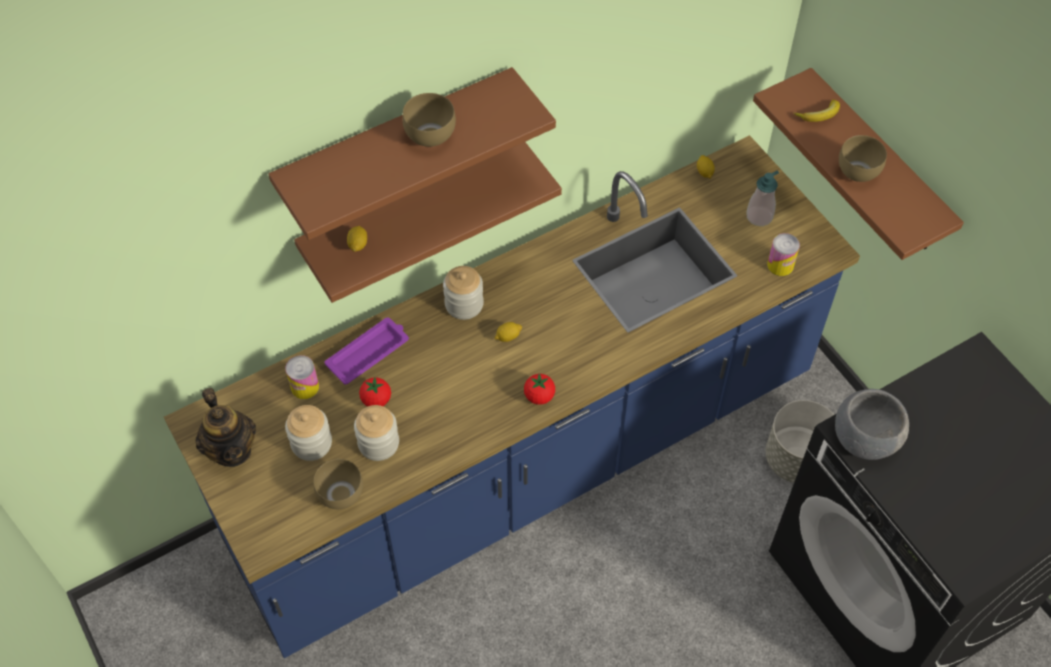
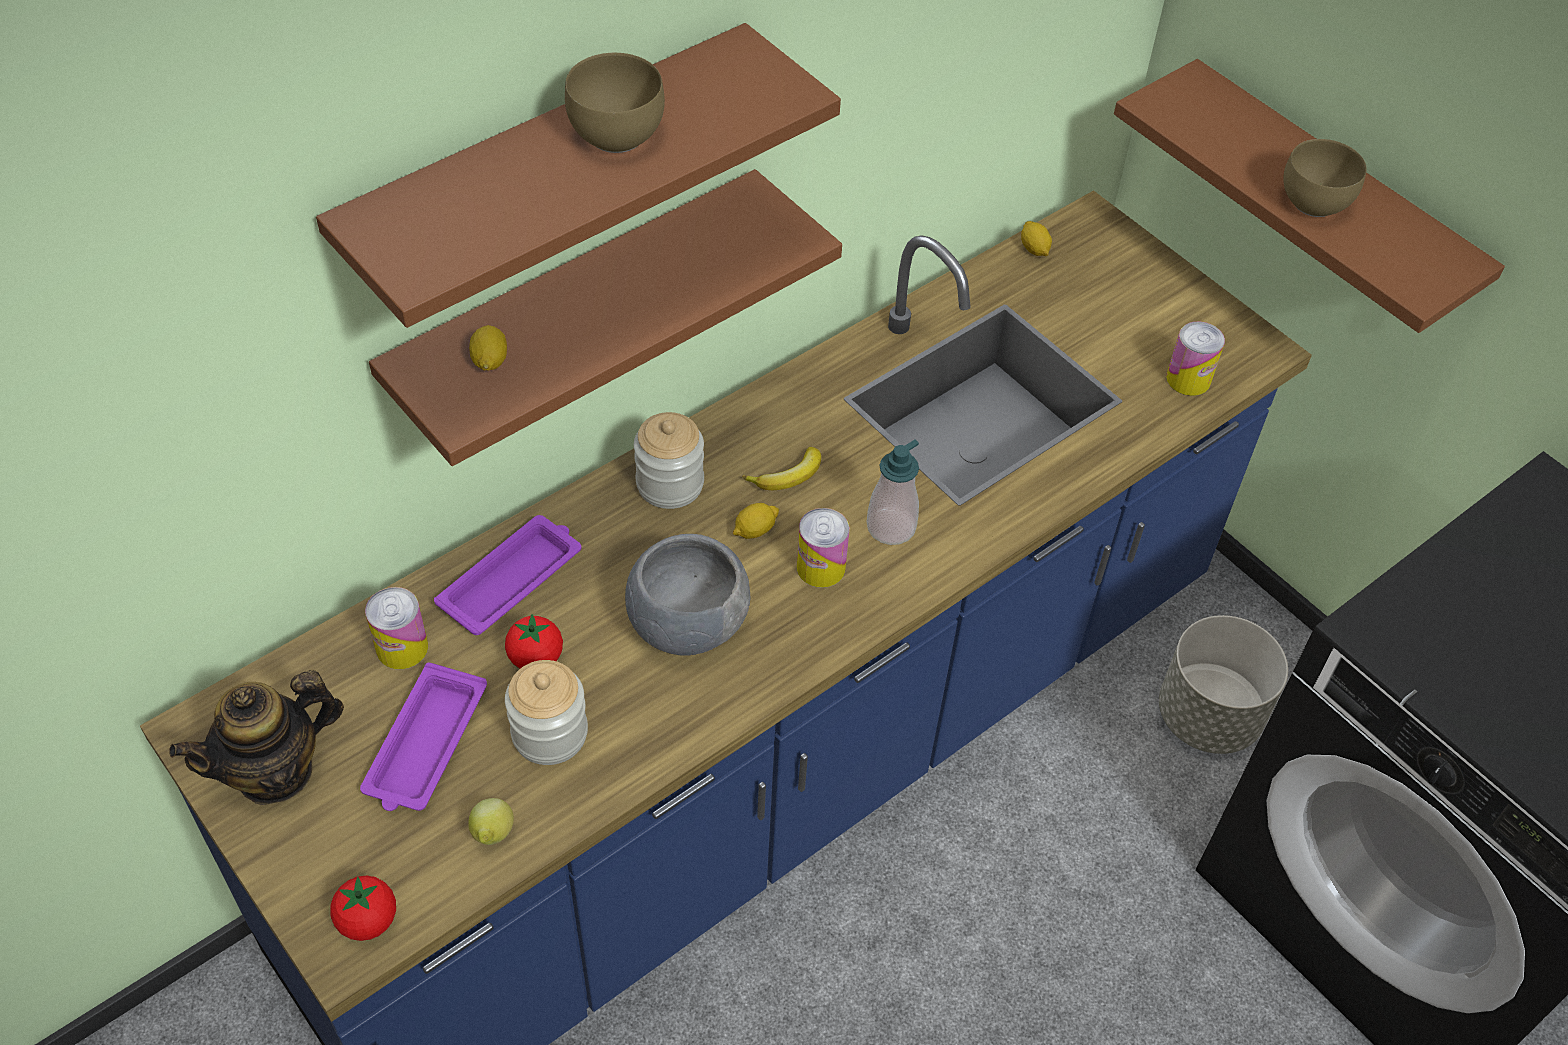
camera: 10 degrees left, 5 degrees down
teapot [196,388,256,467] -> teapot turned 90 degrees clockwise [169,670,344,805]
jar [285,405,332,461] -> purple tray [360,663,487,811]
brown bowl [313,459,363,509] -> lemon [468,798,514,845]
tomato [524,373,555,405] -> tomato moved to [330,876,396,941]
soap dispenser [746,171,779,226] -> soap dispenser moved to [867,440,919,545]
banana [794,100,840,122] -> banana moved to [742,447,821,490]
grey bowl [835,389,909,460] -> grey bowl moved to [625,534,750,655]
none -> can [797,508,849,588]

